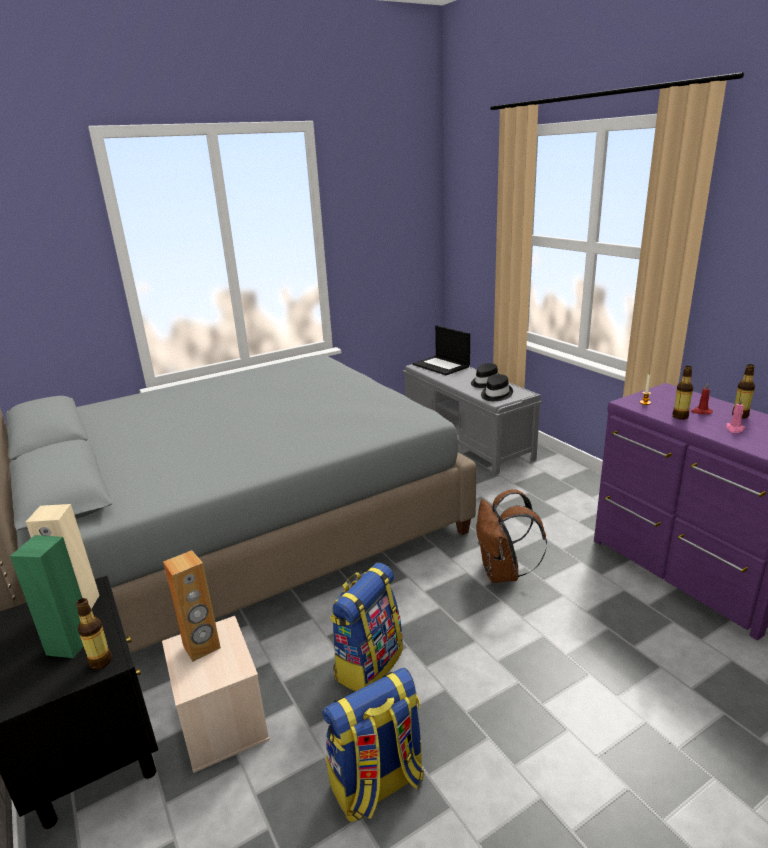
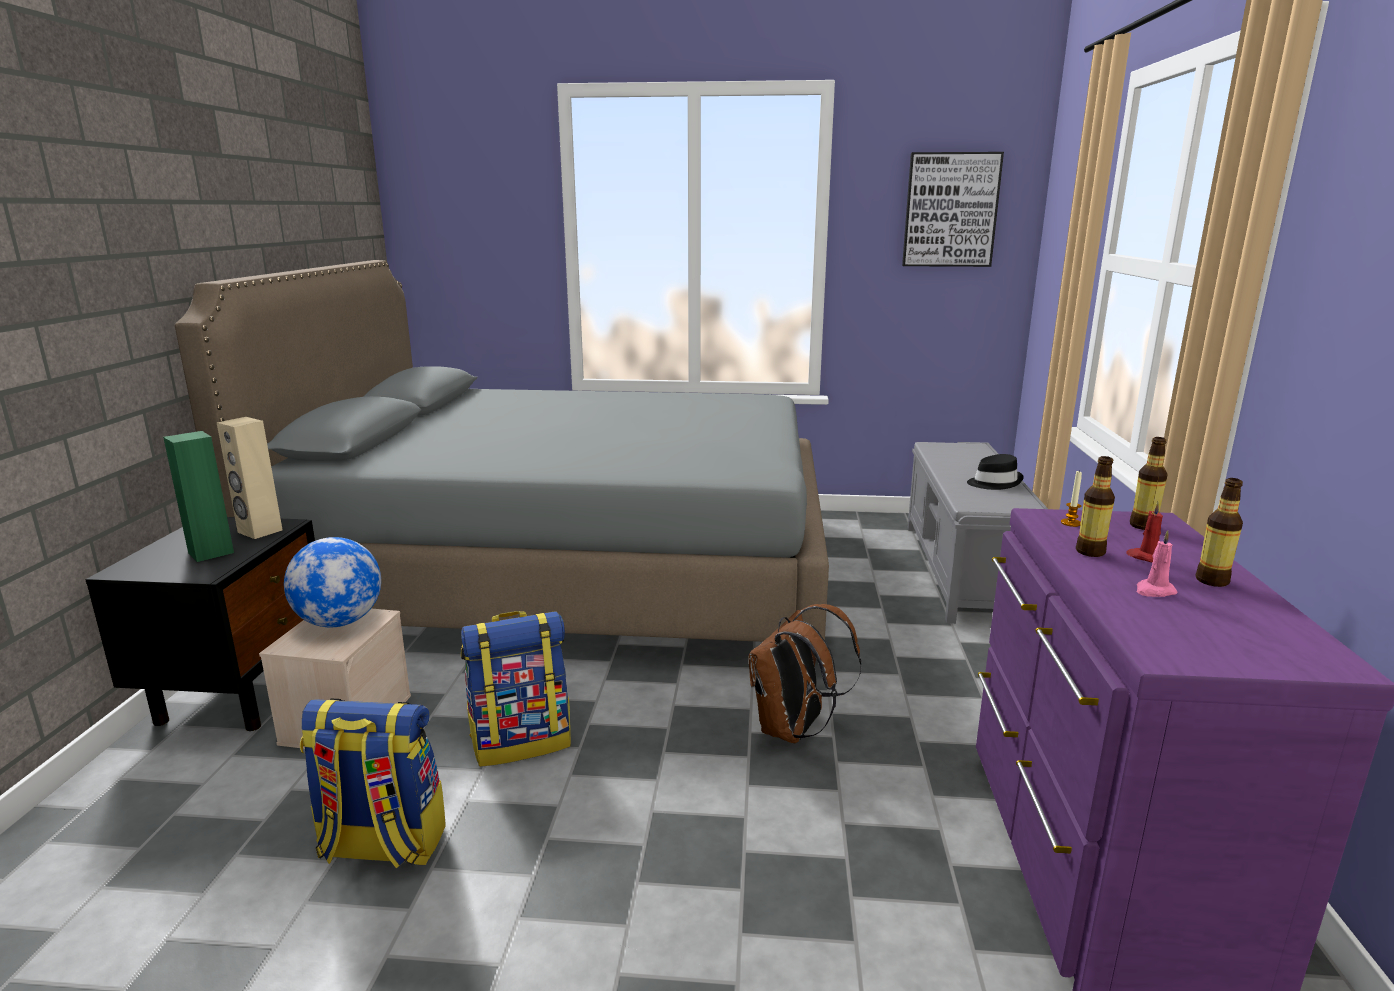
camera: 35 degrees right, 5 degrees down
bottle [76,598,112,669] -> bottle moved to [1130,437,1168,530]
brown speaker [163,550,221,662] -> globe [284,537,381,627]
laptop [413,325,470,375] -> none
black hat [481,374,513,401] -> none
none -> picture [902,152,1004,267]

